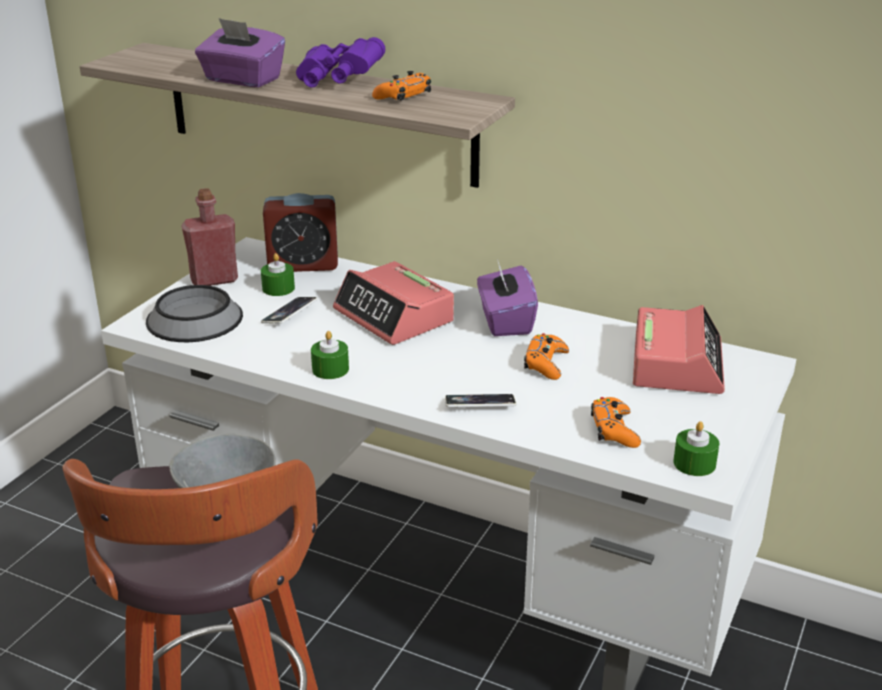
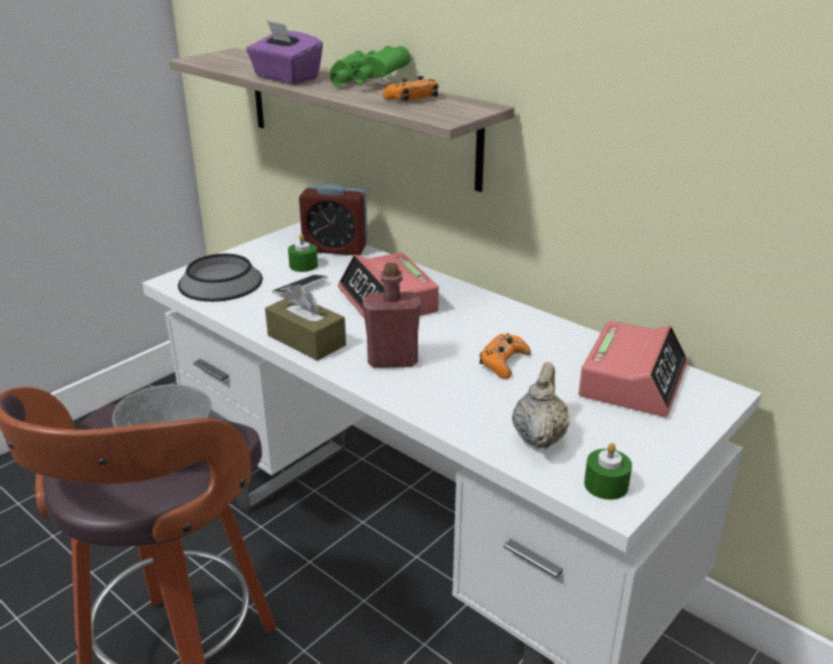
camera: 15 degrees right, 0 degrees up
red bottle [181,188,238,286] -> red bottle moved to [363,263,421,368]
purple binoculars [296,37,385,88] -> green binoculars [330,46,410,87]
green candle [311,331,349,379] -> brown tissue box [265,284,346,361]
phone [445,394,516,407] -> none
purple tissue box [477,259,538,336] -> none
orange game controller [591,397,641,448] -> beige teapot [512,362,569,449]

